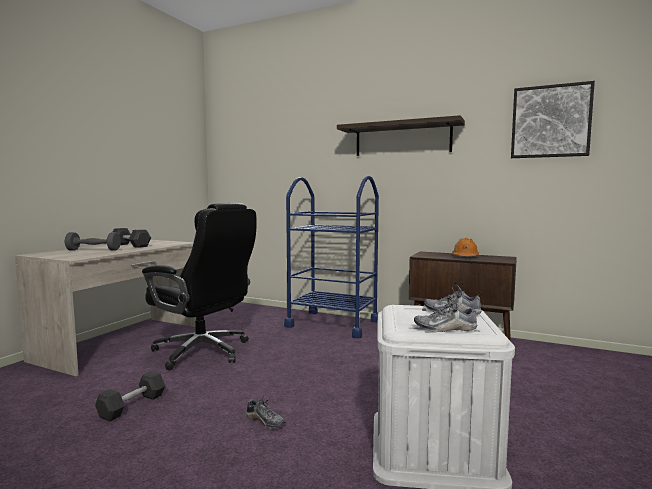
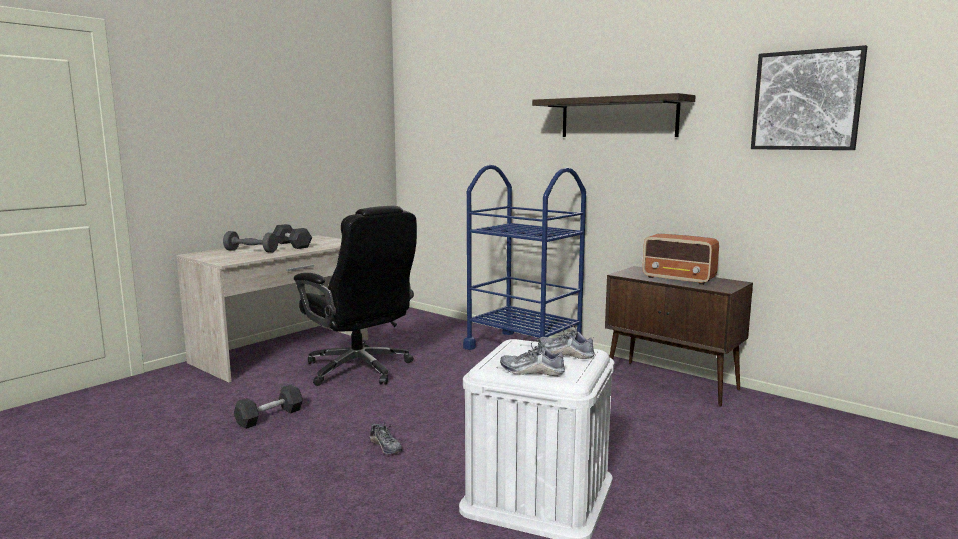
camera: 15 degrees right, 5 degrees up
orange hard hat [452,238,479,256] -> radio [642,234,719,285]

